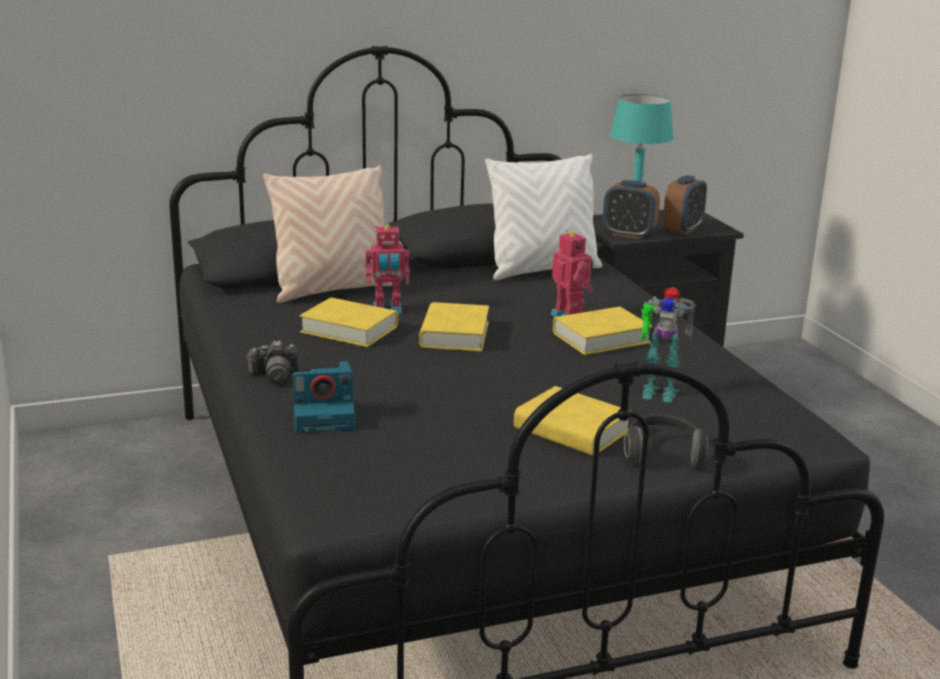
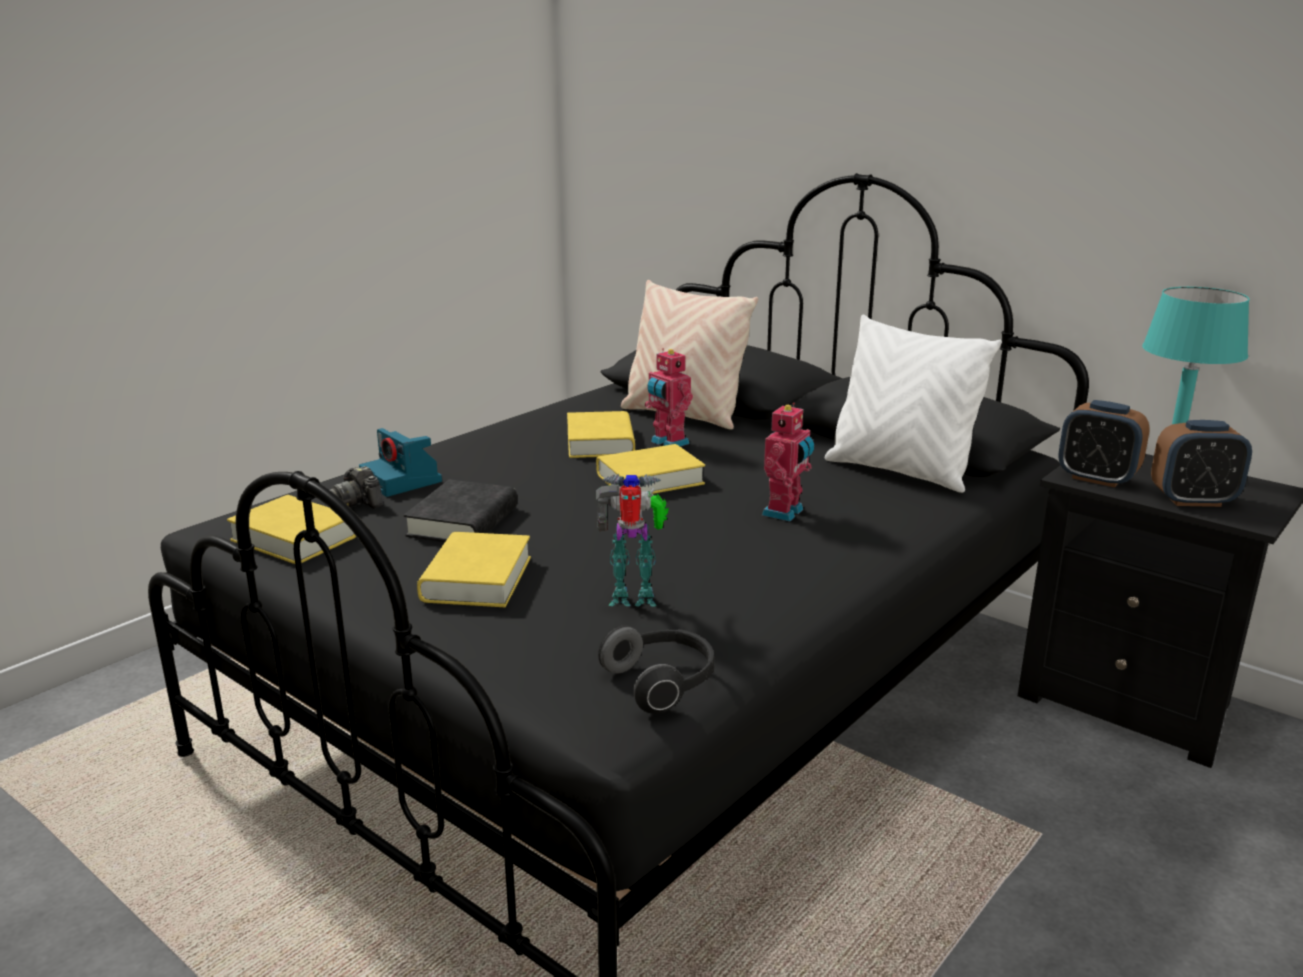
camera: 60 degrees right, 0 degrees up
camera [246,340,300,384] -> camera moved to [330,466,383,509]
yellow book [553,307,652,355] -> yellow book moved to [227,495,356,564]
alarm clock [603,180,660,239] -> alarm clock turned 45 degrees counterclockwise [1058,400,1150,488]
headphones [624,414,708,467] -> headphones moved to [598,625,714,714]
toy robot [640,287,696,402] -> toy robot turned 105 degrees clockwise [596,474,669,607]
none -> black book [404,479,517,542]

